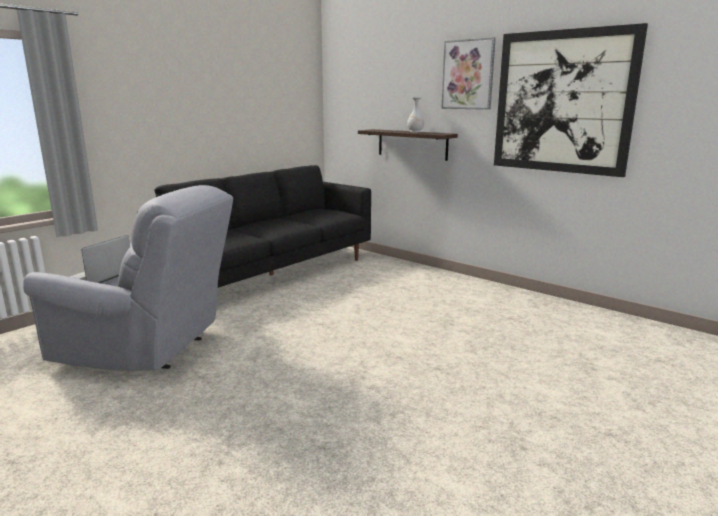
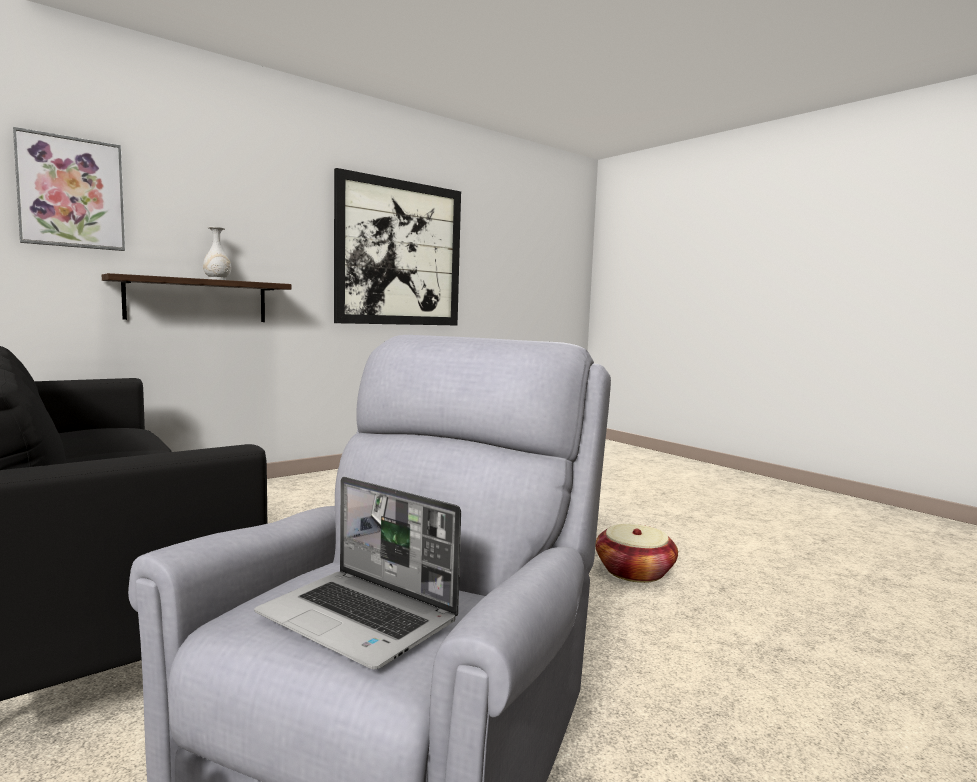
camera: 80 degrees left, 10 degrees down
picture [441,37,496,110] -> picture moved to [13,127,125,251]
none -> basket [595,524,678,583]

